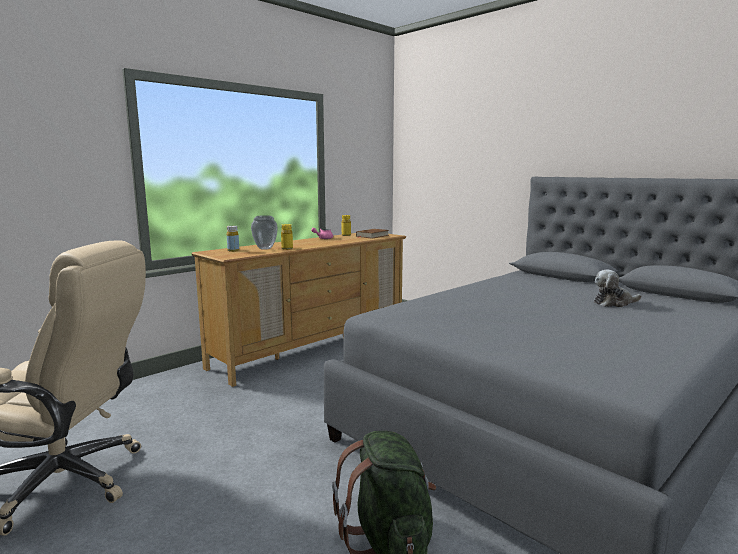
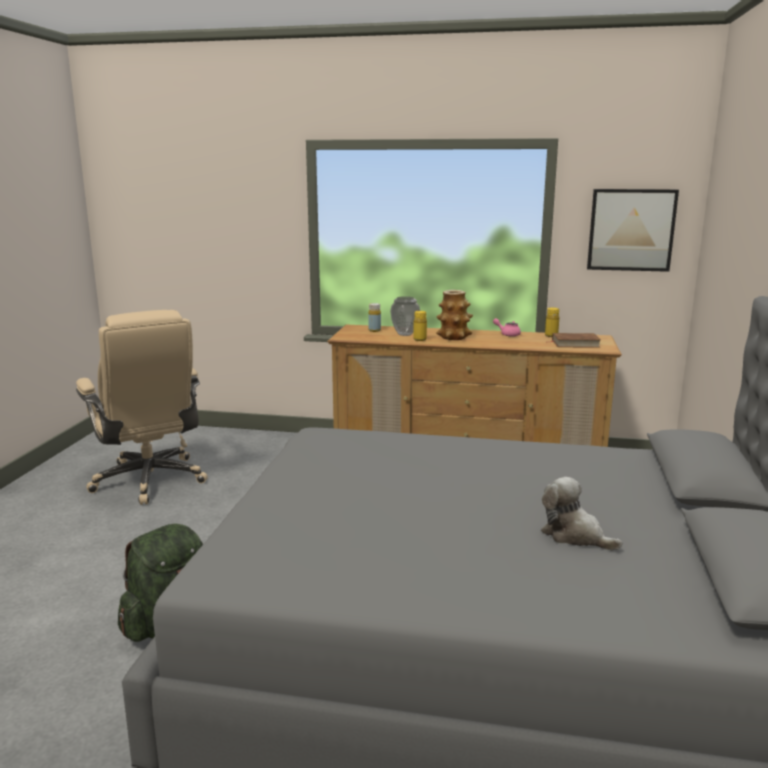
camera: 55 degrees right, 5 degrees up
none -> vase [436,290,473,340]
none -> picture [587,189,679,272]

